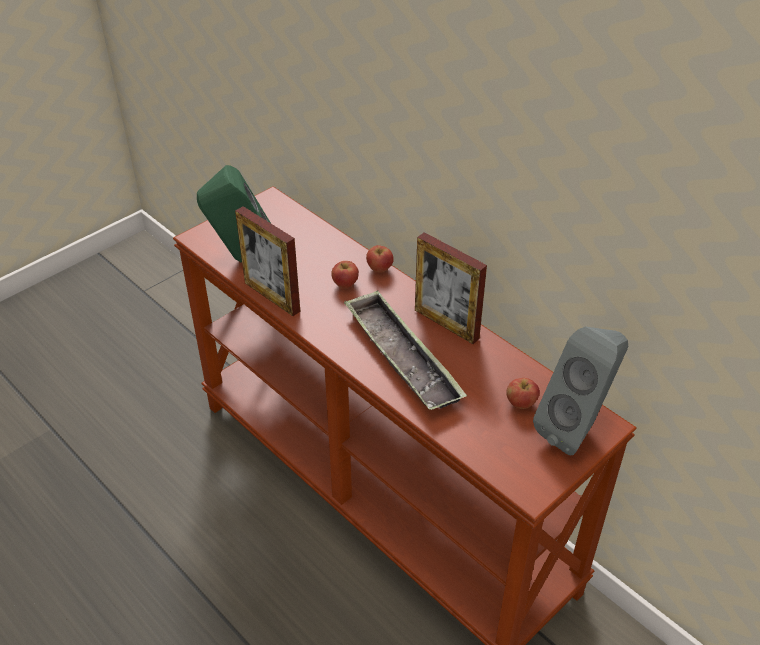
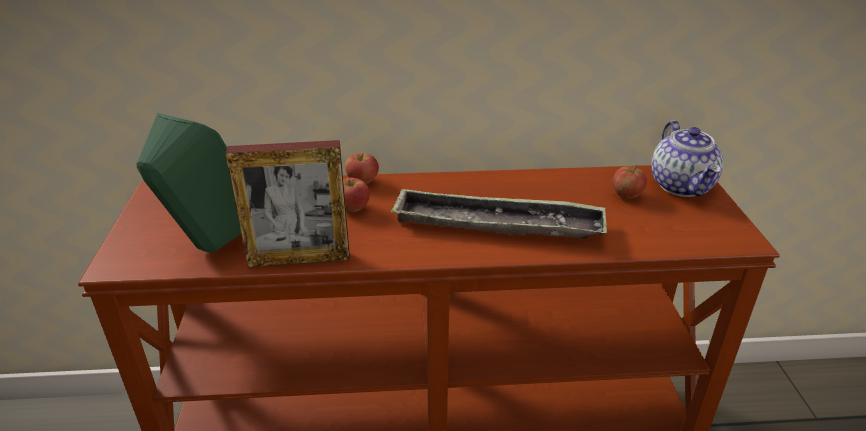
camera: 50 degrees left, 10 degrees down
picture frame [415,232,487,344] -> none
grey speaker [533,327,628,455] -> teapot [651,121,723,197]

